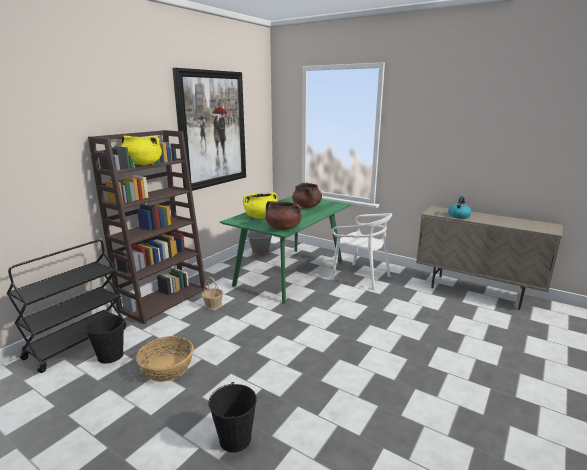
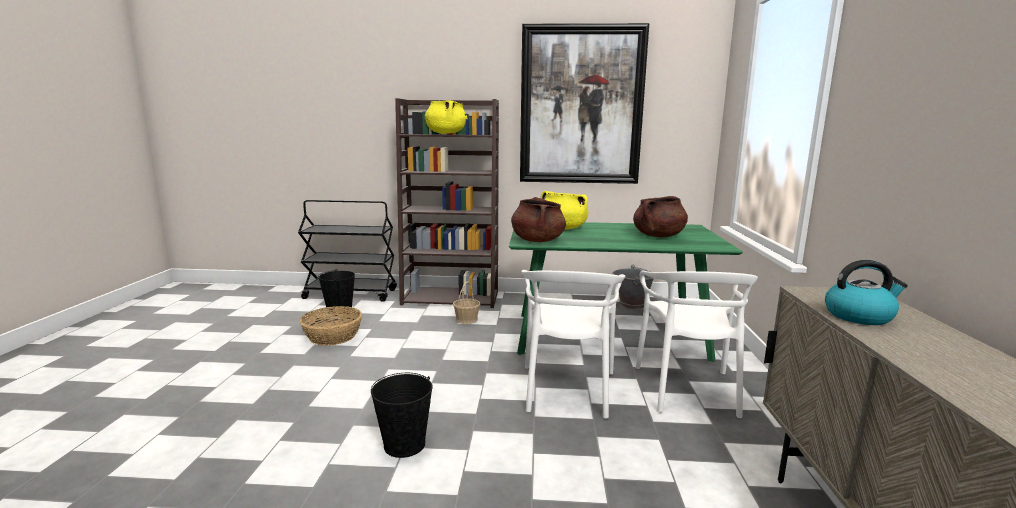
camera: 60 degrees right, 5 degrees down
black bucket [208,382,257,453] -> black bucket moved to [371,373,433,458]
none -> white chair [521,270,625,419]

